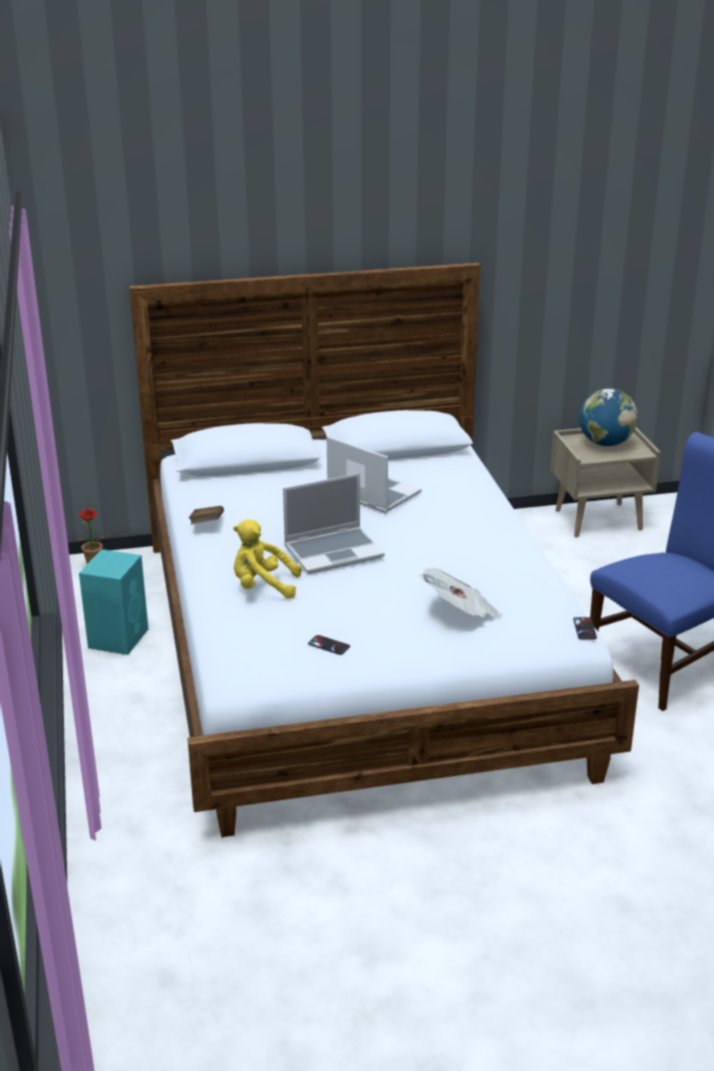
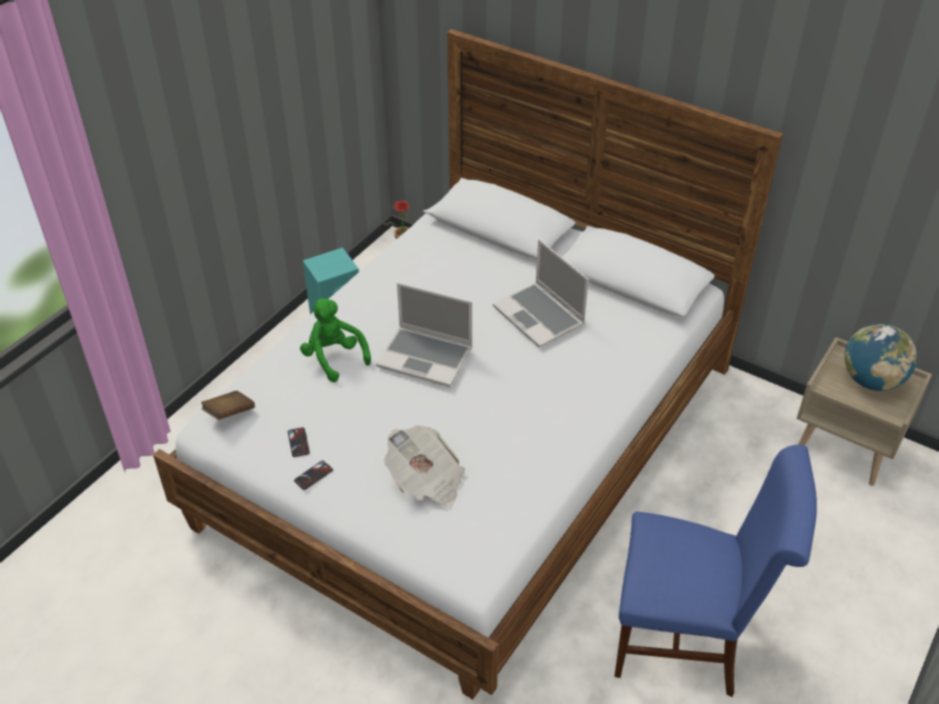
camera: 45 degrees right, 15 degrees up
brown book [189,506,224,525] -> brown book moved to [201,391,255,420]
yellow plush toy [233,519,301,599] -> green plush toy [300,298,371,382]
laptop [327,436,422,513] -> laptop turned 150 degrees clockwise [493,239,589,348]
phone [573,617,597,639] -> phone moved to [294,461,333,490]

